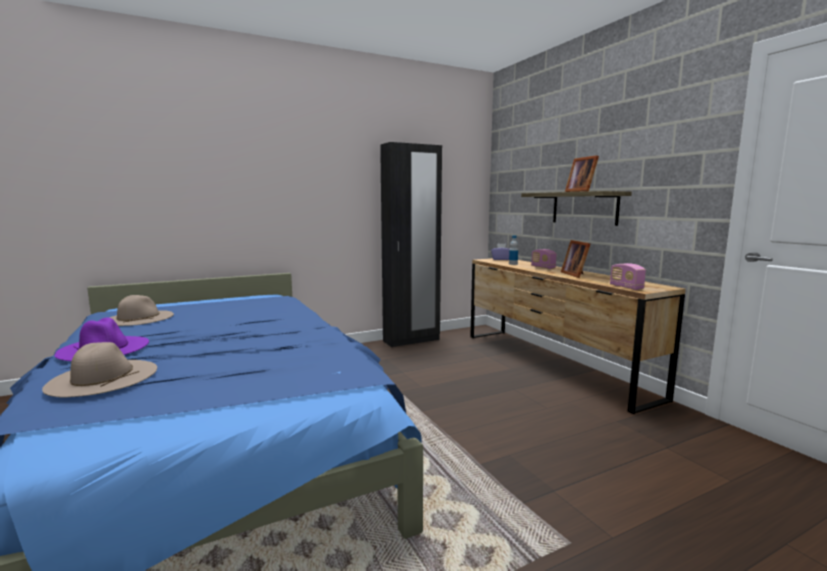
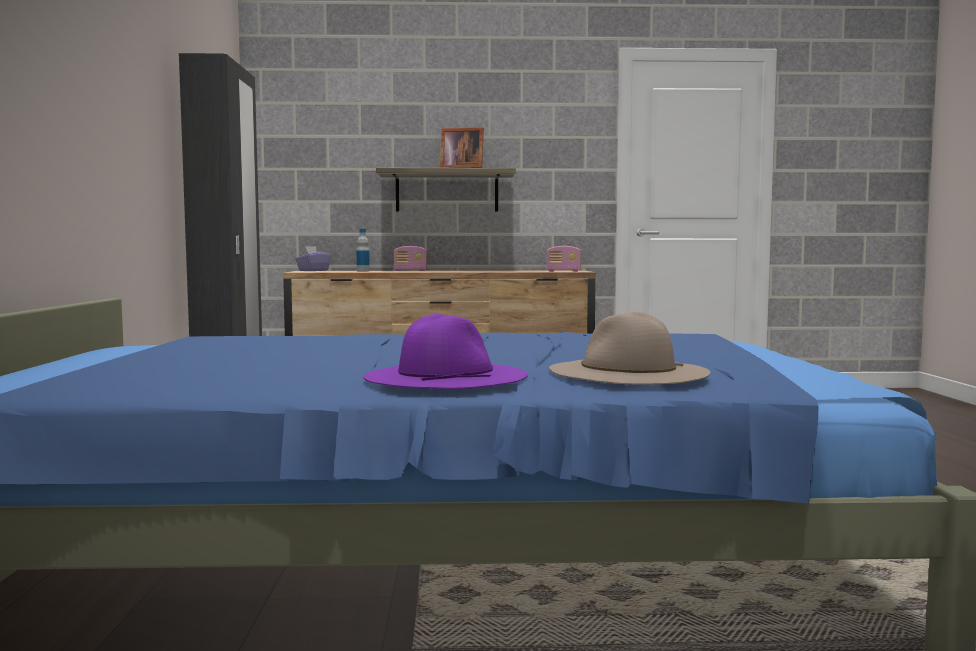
camera: 65 degrees left, 5 degrees down
beige hat [109,295,174,326] -> none
picture frame [561,240,590,278] -> none

